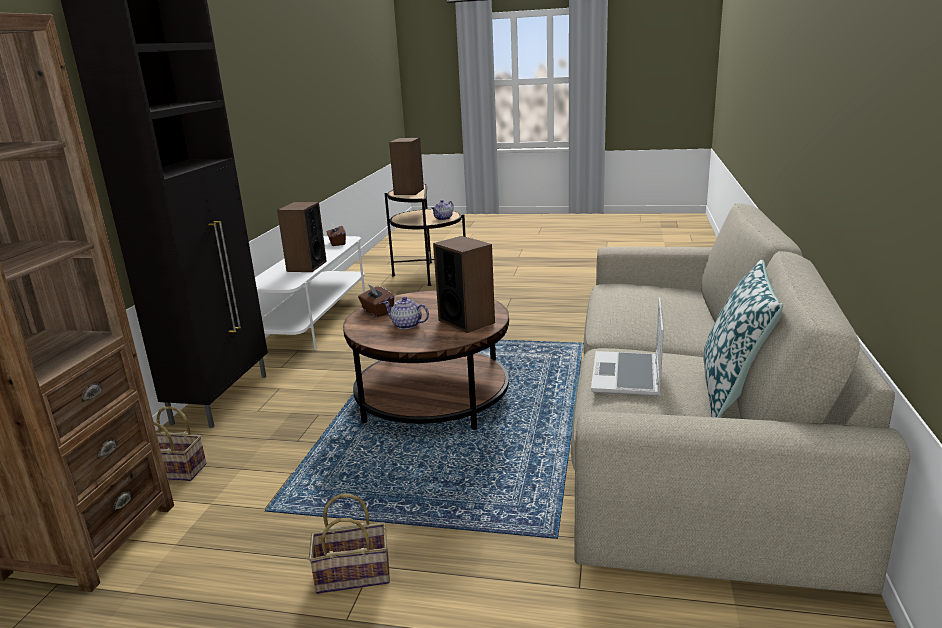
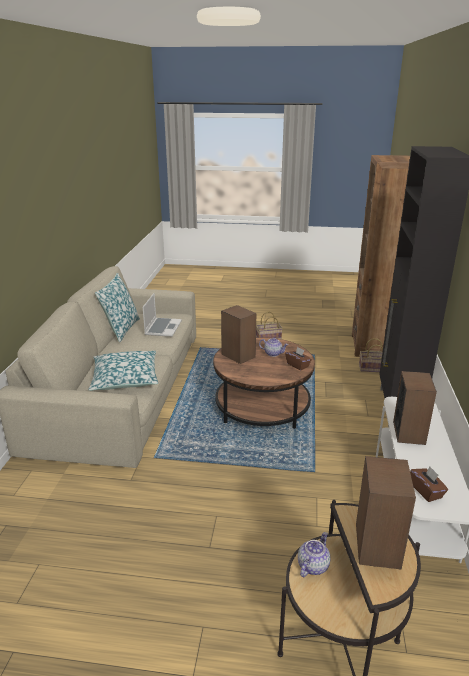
camera: 175 degrees right, 5 degrees up
none -> pillow [88,351,158,391]

